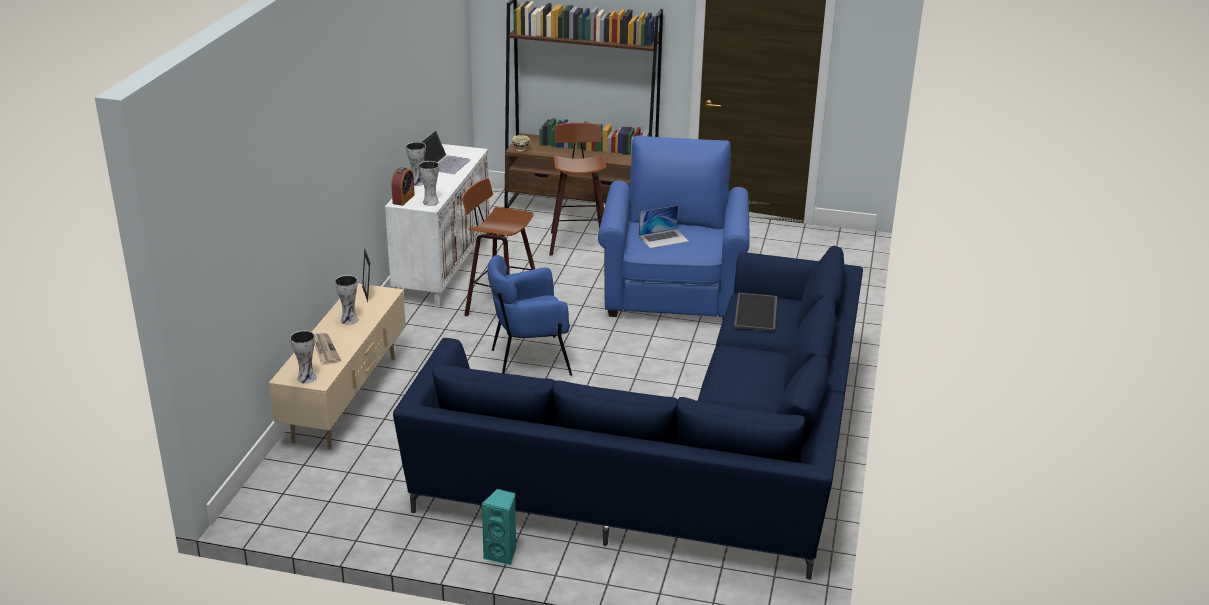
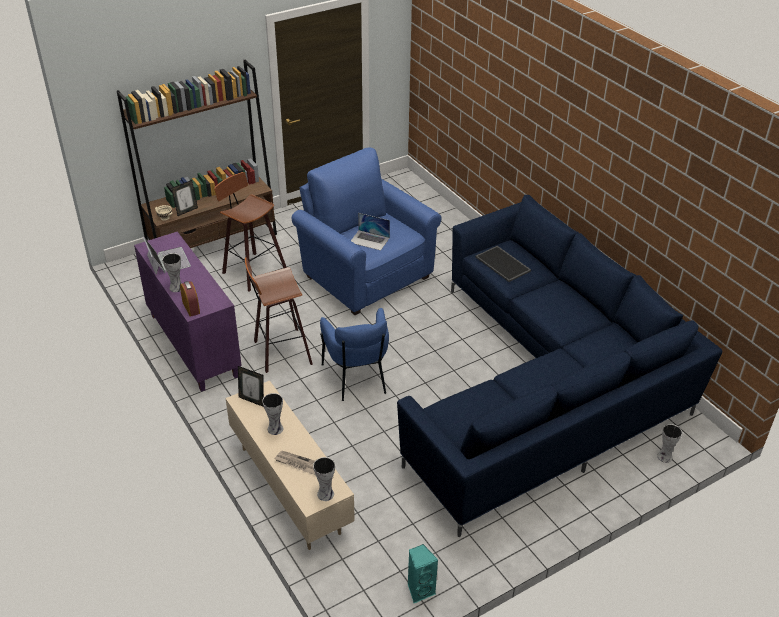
camera: 45 degrees left, 10 degrees up
white cabinet [385,144,490,307] -> purple cabinet [134,231,242,392]
vase [419,161,439,206] -> vase moved to [657,424,682,463]
turquoise speaker [482,488,516,565] -> turquoise speaker moved to [408,544,438,603]
blue armchair [487,255,572,376] -> blue armchair turned 45 degrees counterclockwise [320,308,389,401]
laptop [639,205,689,248] -> laptop turned 90 degrees clockwise [351,213,390,251]
none -> picture frame [171,180,198,216]

